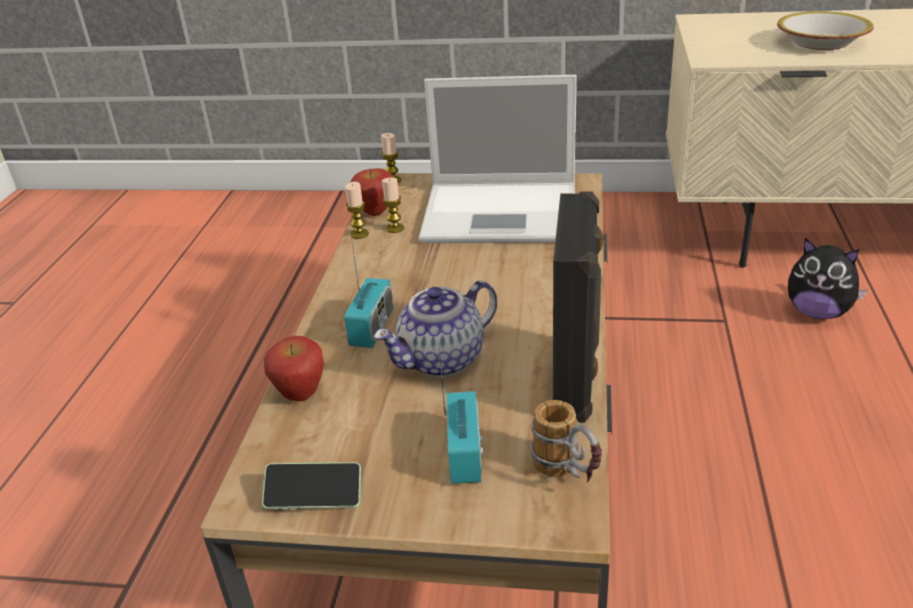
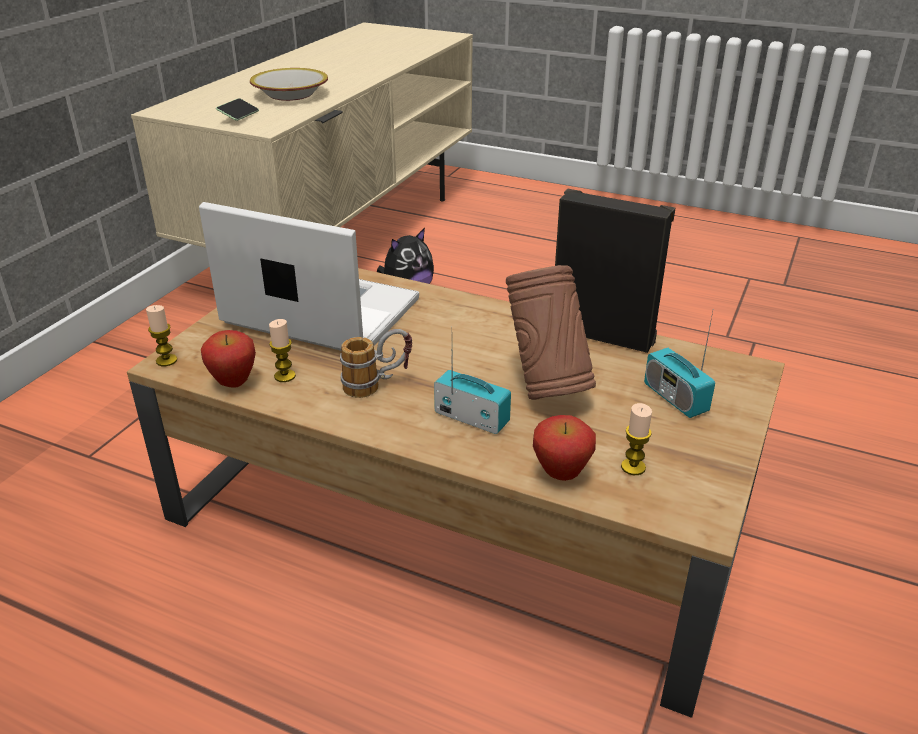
camera: 75 degrees left, 0 degrees up
phone [262,462,361,509] -> phone moved to [216,98,259,121]
candle [345,182,369,239] -> candle moved to [621,403,652,475]
teapot [373,280,497,377] -> brown vase [506,265,596,400]
laptop [418,75,577,243] -> laptop turned 90 degrees counterclockwise [199,202,419,351]
radio [438,341,483,484] -> radio turned 135 degrees counterclockwise [644,312,715,418]
mug [530,400,602,483] -> mug moved to [340,329,412,398]

